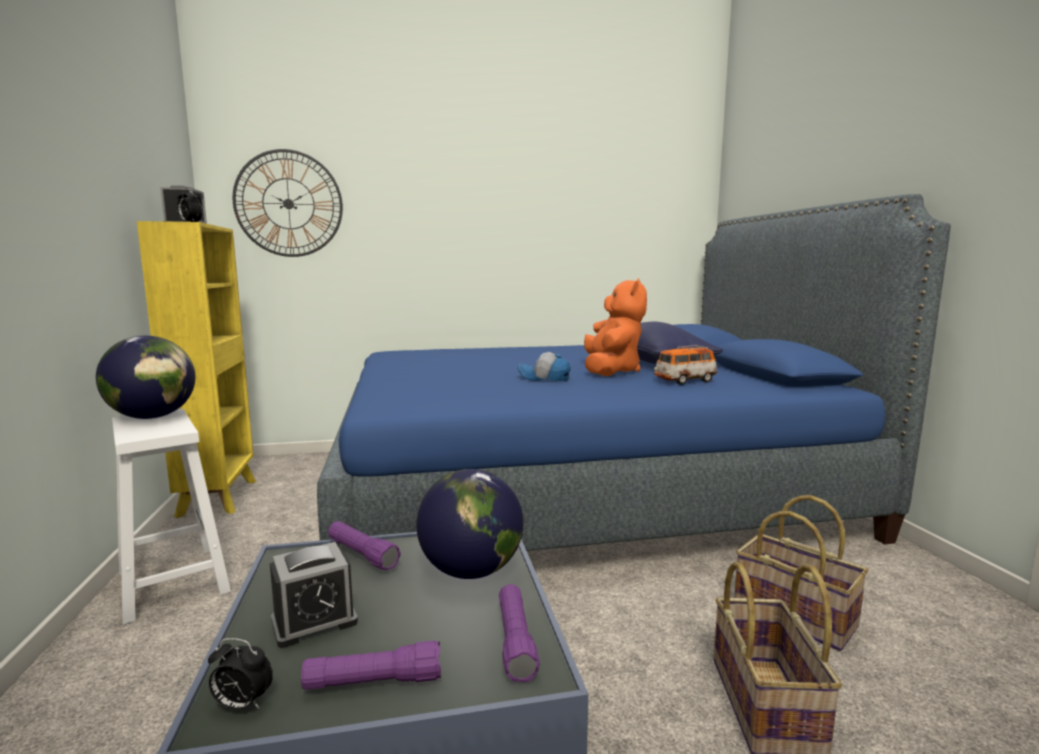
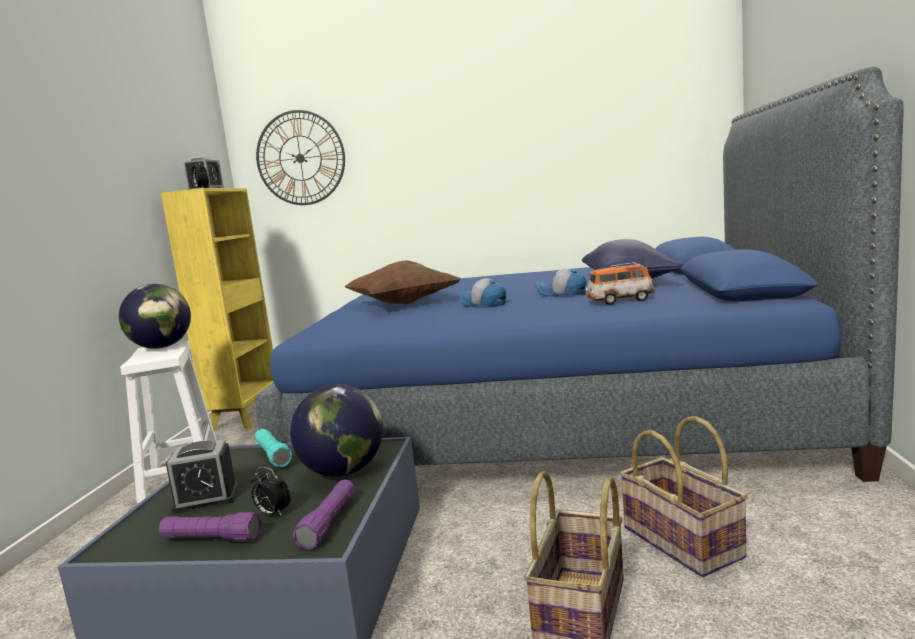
camera: 20 degrees right, 0 degrees up
alarm clock [208,638,273,710] -> alarm clock moved to [251,467,291,516]
purple flashlight [328,521,401,570] -> turquoise flashlight [255,429,292,467]
orange plush toy [584,278,647,376] -> cap [536,268,587,297]
none -> brown pillow [344,260,460,304]

